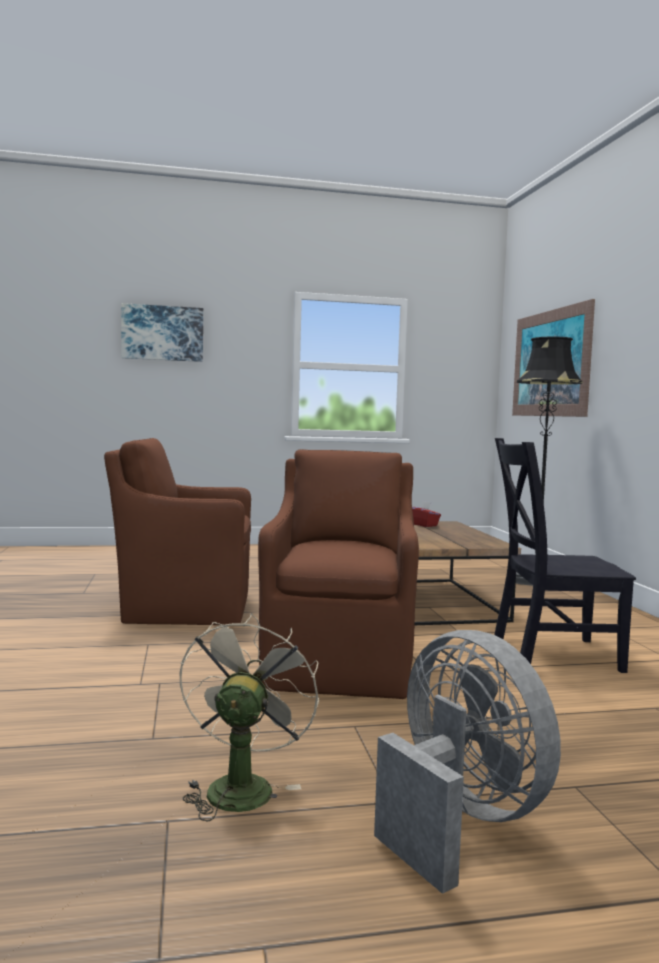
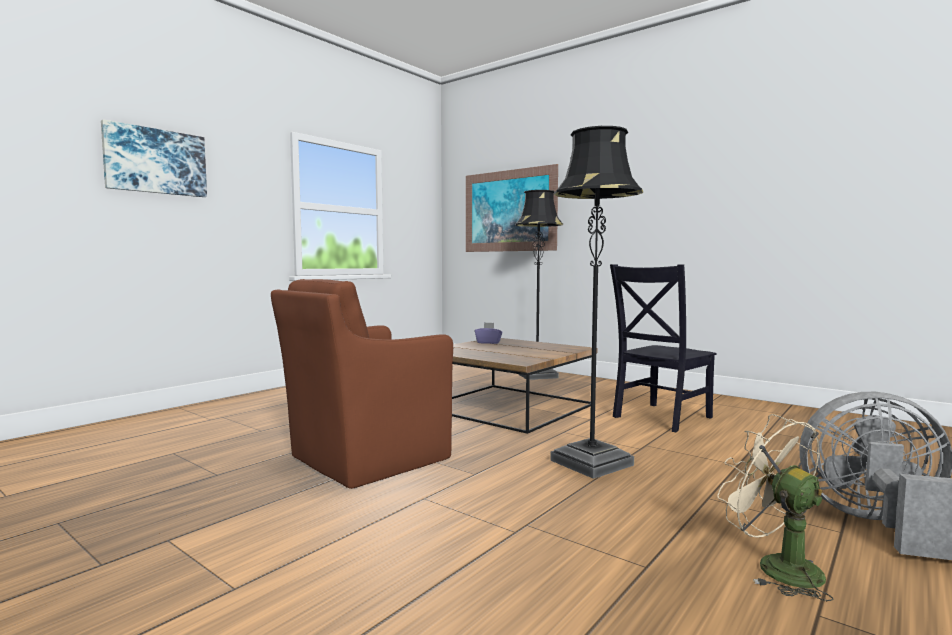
camera: 40 degrees left, 0 degrees up
brown armchair [258,449,419,699] -> black floor lamp [550,126,643,479]
red tissue box [412,501,441,527] -> purple tissue box [475,322,502,344]

